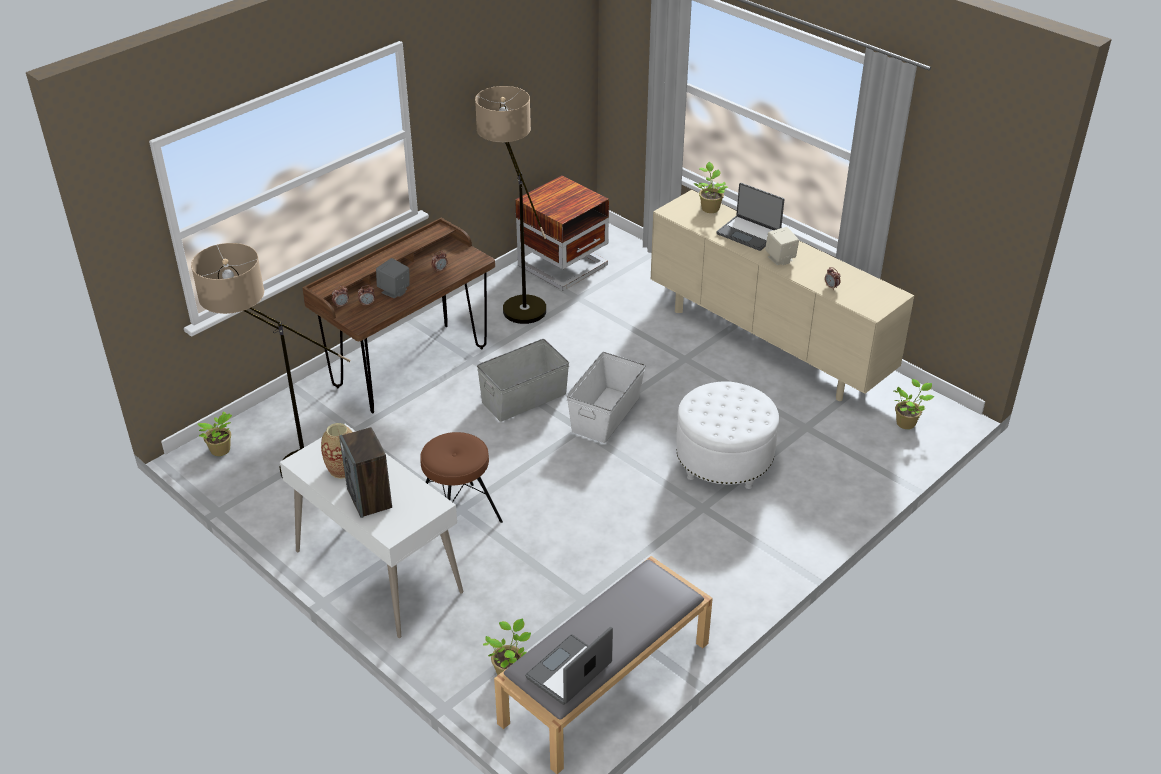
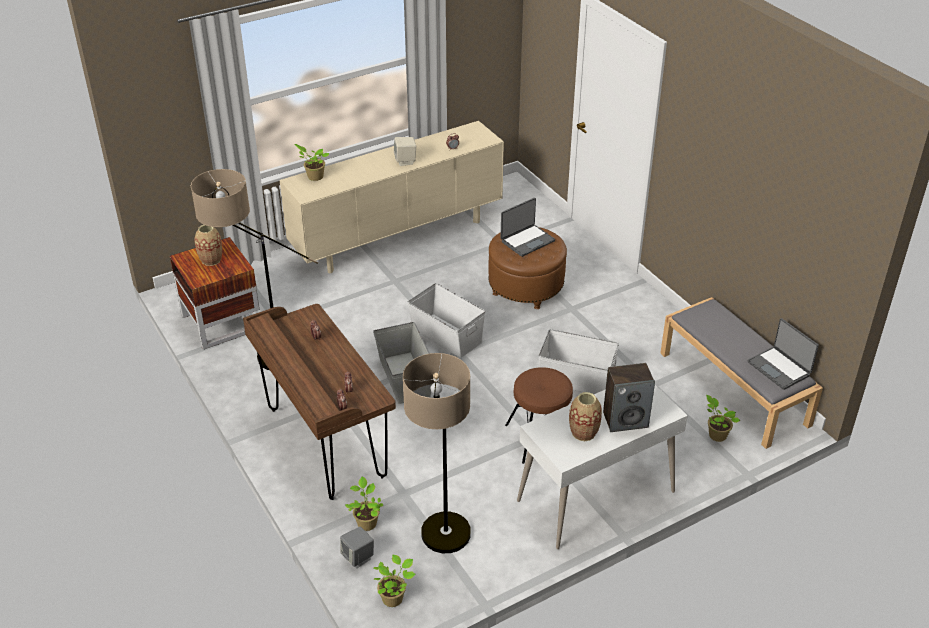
camera: 75 degrees left, 0 degrees up
grey speaker [376,258,410,298] -> grey speaker moved to [340,526,374,569]
white ottoman [676,381,779,489] -> brown ottoman [488,227,567,309]
laptop [716,183,784,251] -> laptop moved to [500,198,555,257]
potted plant [893,379,935,429] -> potted plant moved to [345,476,383,531]
none -> vase [194,225,222,266]
none -> white storage box [539,329,619,394]

